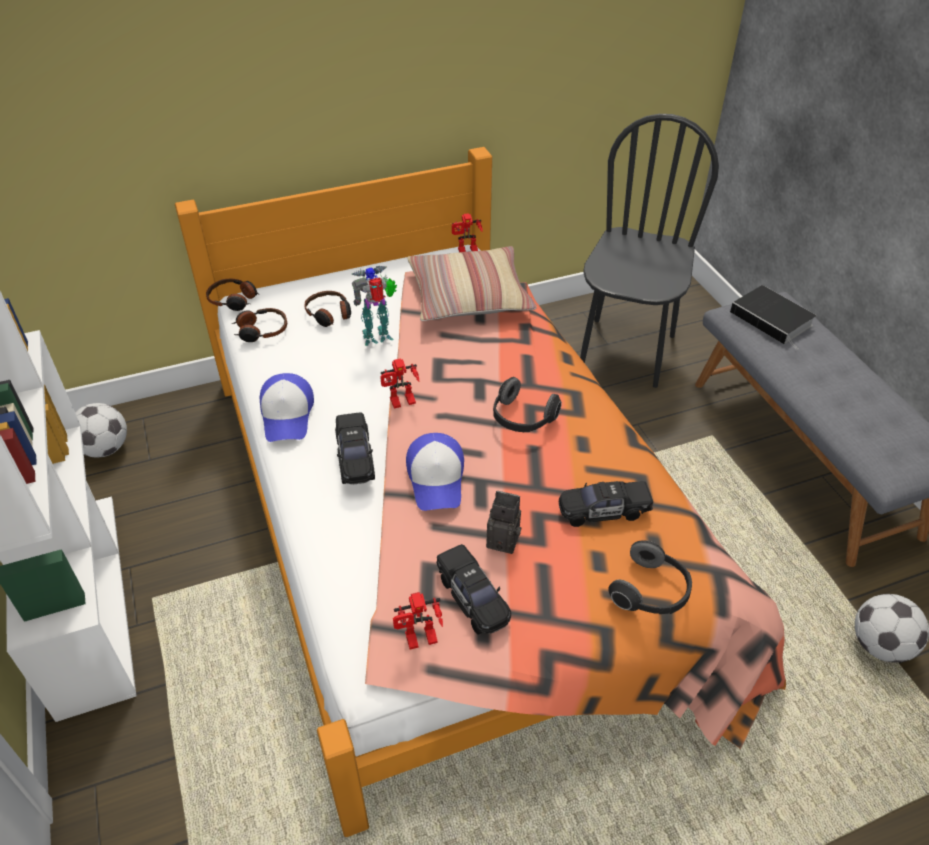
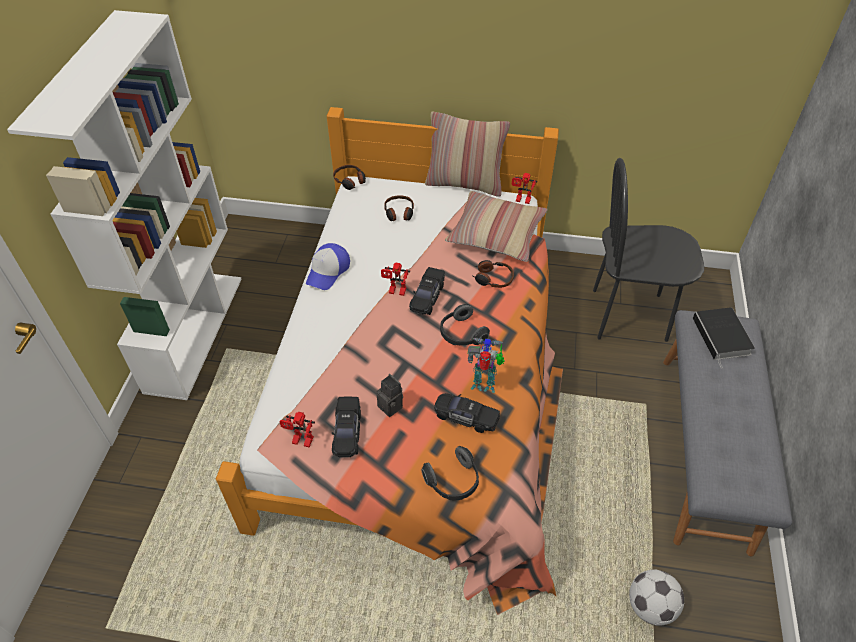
camera: 30 degrees right, 5 degrees up
football [75,403,127,457] -> none
headphones [232,308,287,342] -> headphones moved to [473,260,514,288]
black toy car [335,413,375,484] -> black toy car moved to [409,267,445,315]
toy robot [352,266,397,346] -> toy robot moved to [468,338,505,393]
cap [406,433,464,511] -> none
black chair [580,114,719,388] -> black chair turned 135 degrees counterclockwise [593,158,704,342]
none -> pillow [425,112,510,197]

